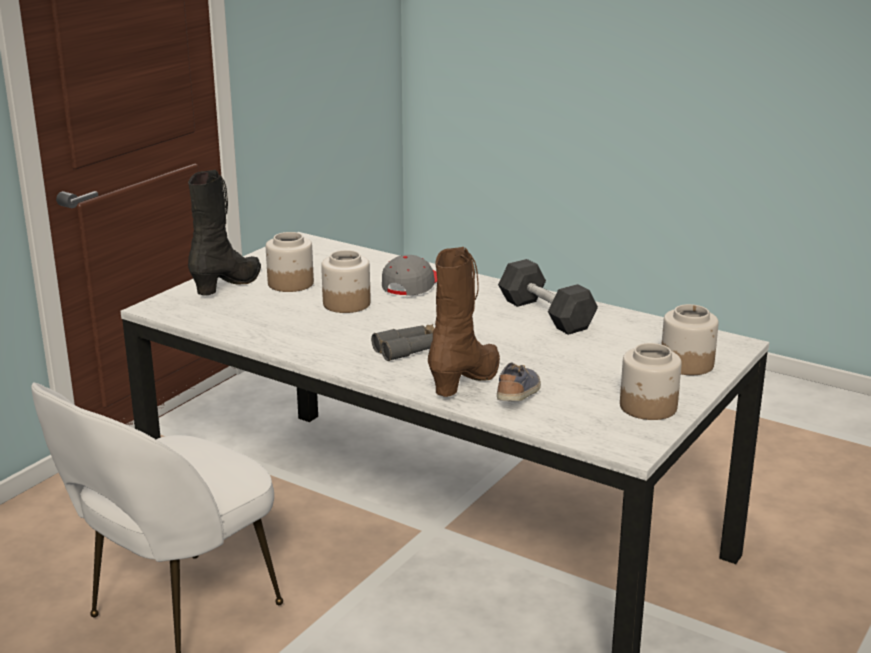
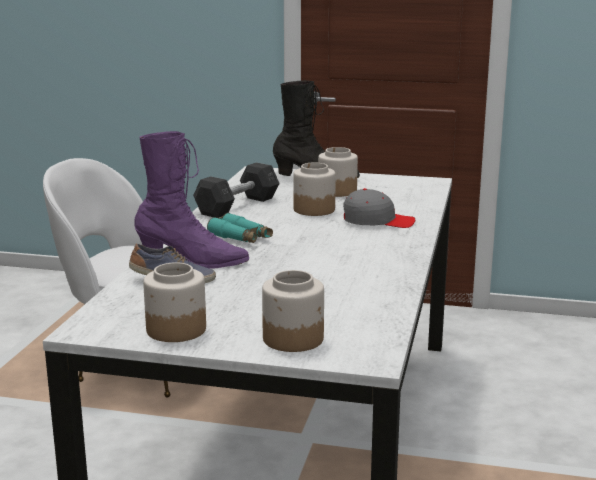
camera: 70 degrees right, 5 degrees down
grey binoculars [371,324,434,361] -> turquoise binoculars [207,213,273,243]
brown boot [428,247,500,397] -> purple boot [134,131,249,269]
grey dumbbell [498,259,598,335] -> grey dumbbell moved to [193,162,280,218]

